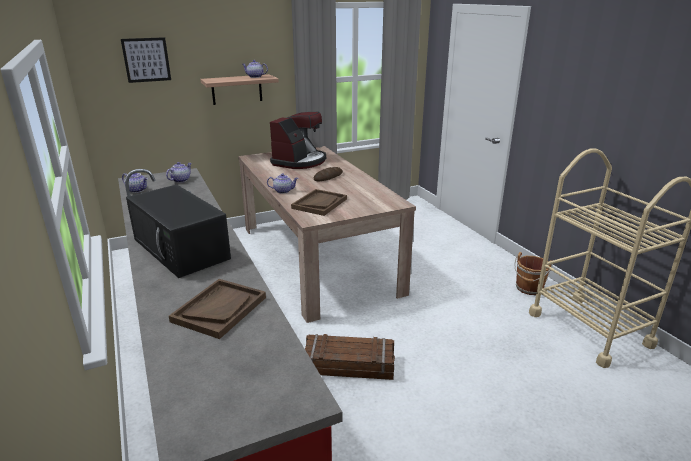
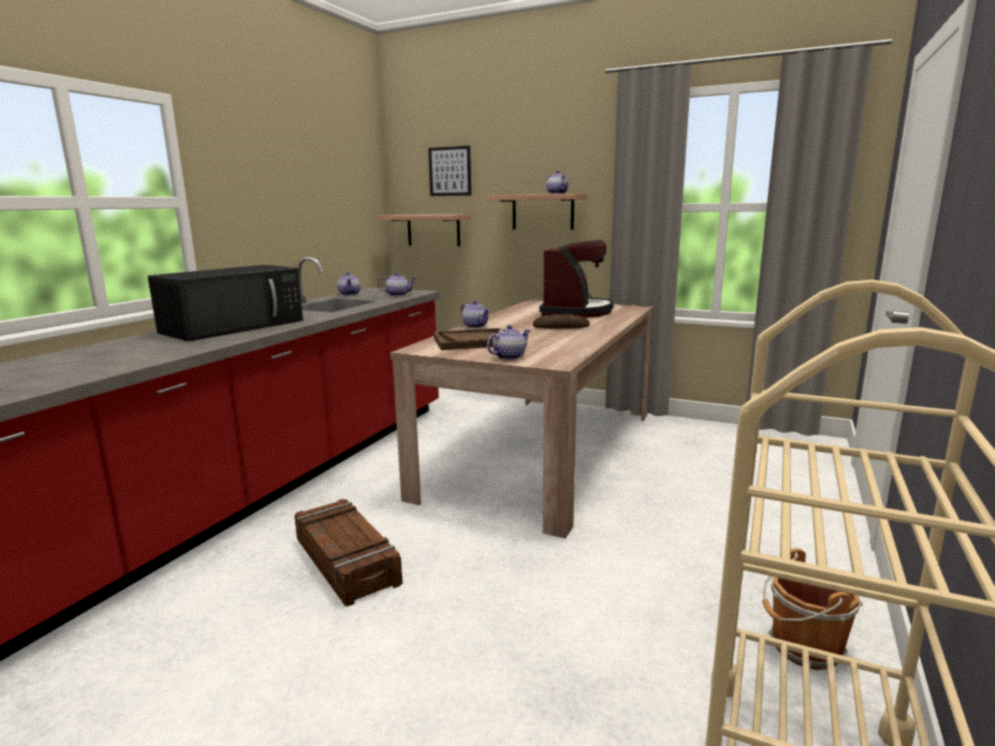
camera: 50 degrees right, 10 degrees down
black microwave [126,185,231,278] -> black microwave turned 150 degrees counterclockwise [148,265,303,342]
brown tray [169,279,266,339] -> none
coffee machine [270,112,326,169] -> coffee machine turned 60 degrees counterclockwise [540,240,614,318]
none -> shelf [378,214,470,247]
none -> teapot [487,325,530,360]

